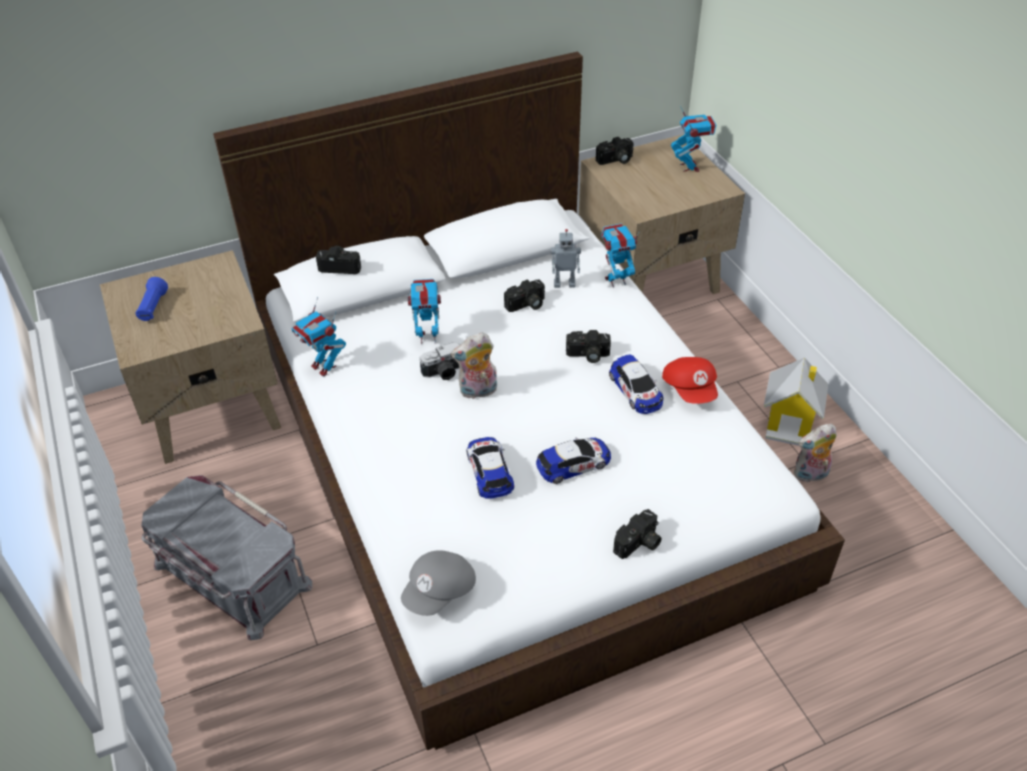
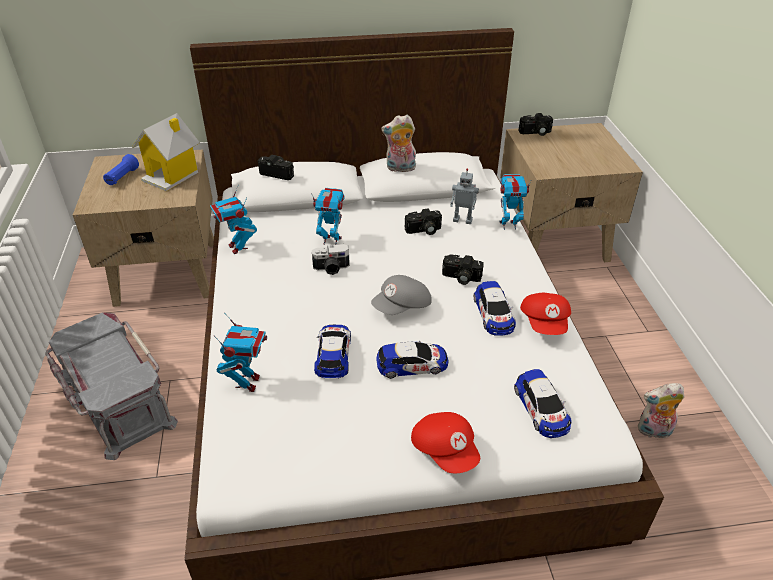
camera: 15 degrees right, 5 degrees down
grey cap [401,550,476,616] -> grey cap moved to [371,275,432,315]
plush toy [451,332,497,399] -> plush toy moved to [381,115,416,172]
camera [613,509,662,559] -> red cap [411,412,480,473]
toy robot [671,106,716,172] -> toy robot moved to [214,312,267,392]
toy house [764,357,828,446] -> toy house moved to [132,113,200,191]
none -> toy car [514,369,572,438]

